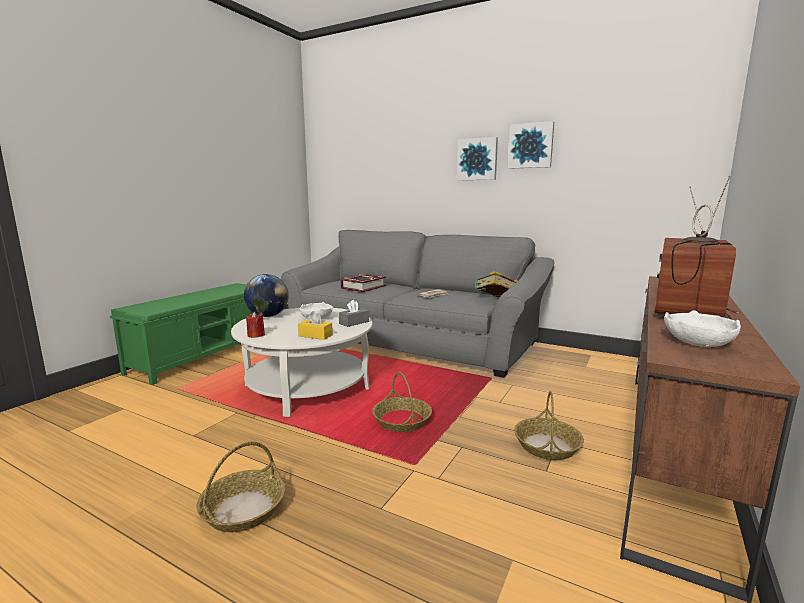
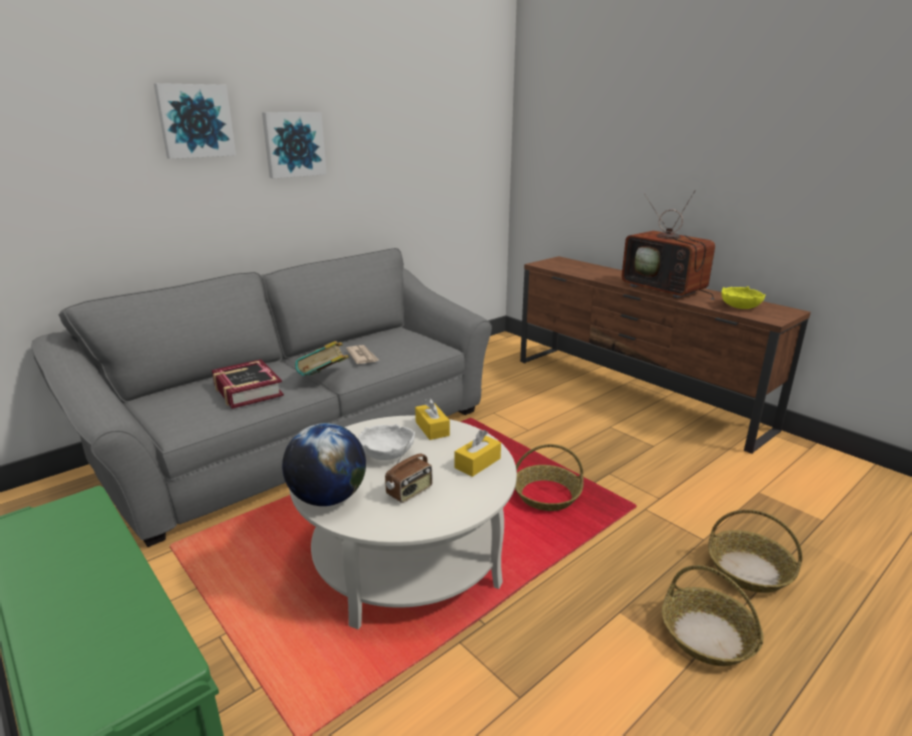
camera: 70 degrees left, 10 degrees up
red candle [246,312,265,338] -> none
grey tissue box [339,300,369,327] -> yellow tissue box [415,398,450,440]
book [475,271,518,298] -> book moved to [295,341,349,376]
picture [508,121,554,169] -> picture moved to [154,83,236,159]
basket [514,391,584,460] -> basket moved to [708,509,802,593]
white bowl [664,310,741,347] -> yellow bowl [721,286,765,309]
none -> radio [385,441,432,503]

